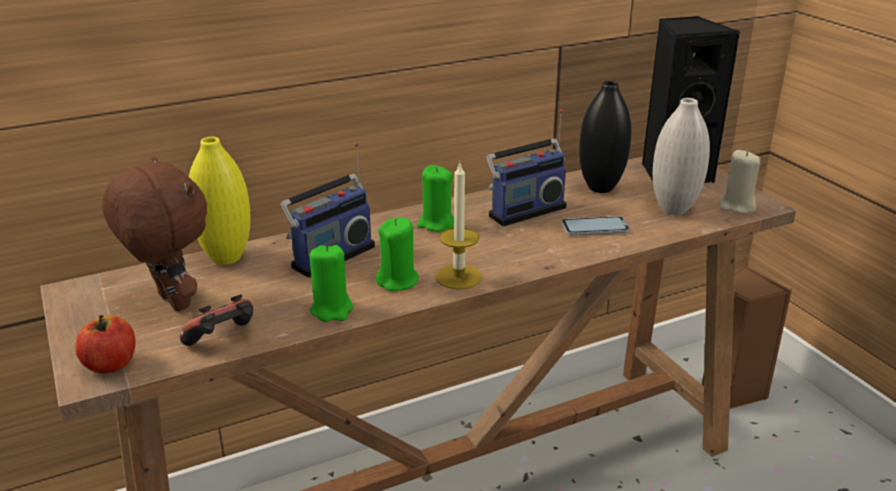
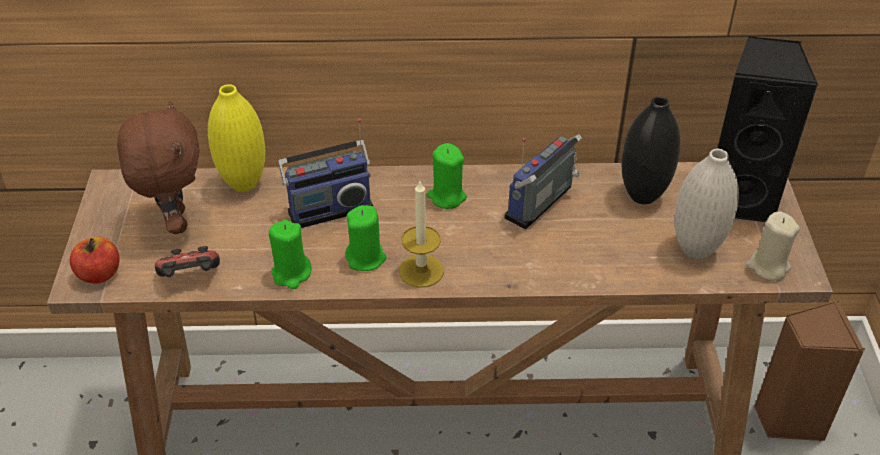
camera: 25 degrees right, 15 degrees up
radio [486,109,567,226] -> radio turned 135 degrees clockwise [505,134,582,229]
phone [561,216,630,235] -> none

